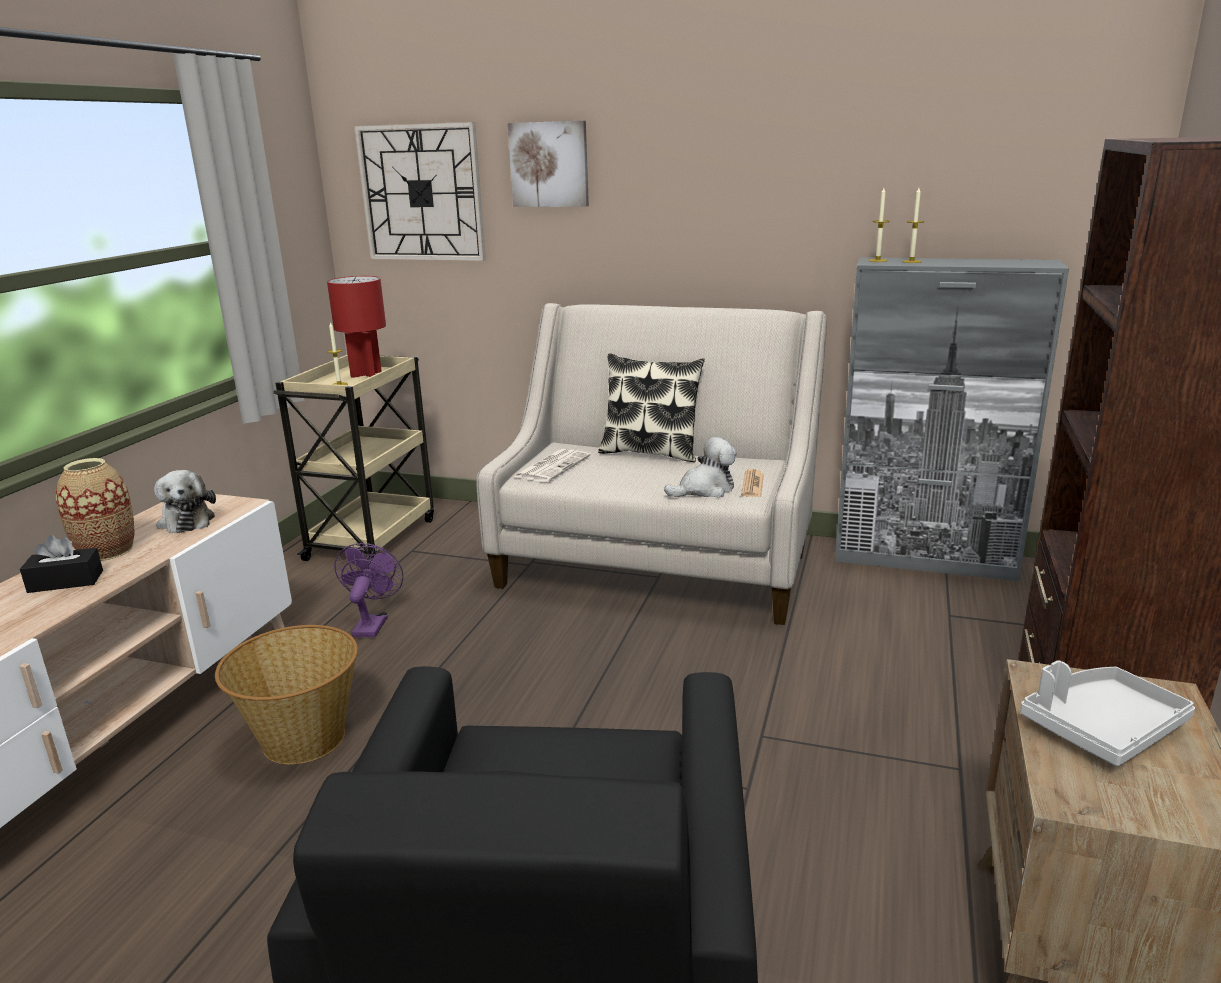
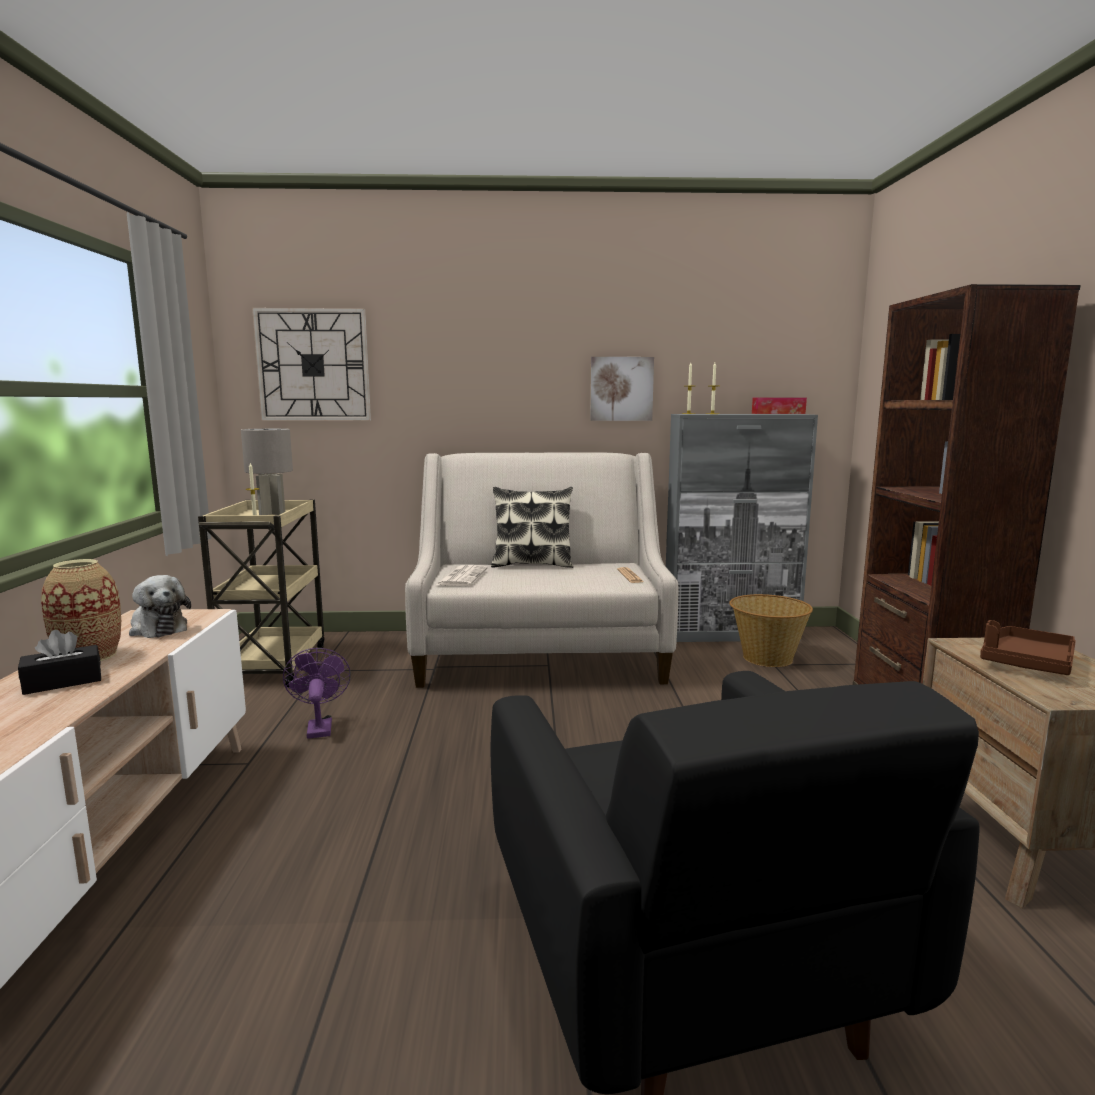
camera: 20 degrees left, 10 degrees down
basket [215,625,358,765] -> basket moved to [729,594,813,667]
red table lamp [327,276,386,378] -> grey table lamp [241,428,293,515]
picture [508,121,589,207] -> picture moved to [590,357,654,421]
plush toy [664,437,737,498] -> none
grey tray [1020,660,1195,766] -> brown tray [980,620,1076,675]
none -> tissue box [752,397,807,414]

